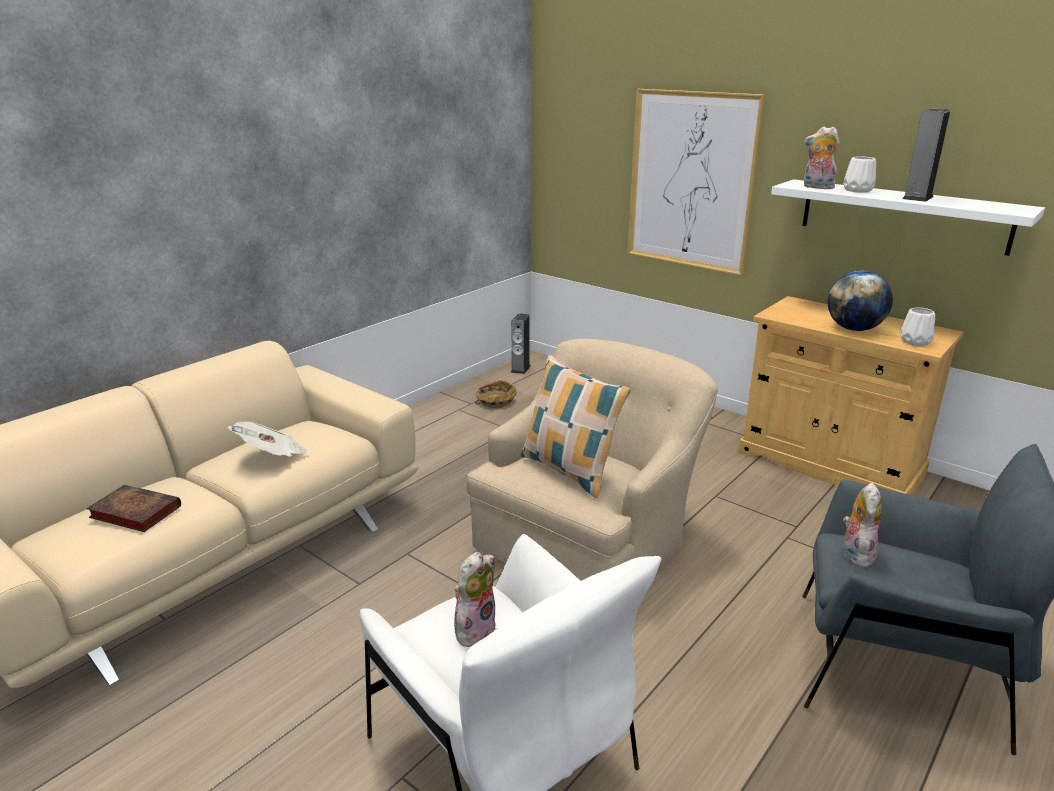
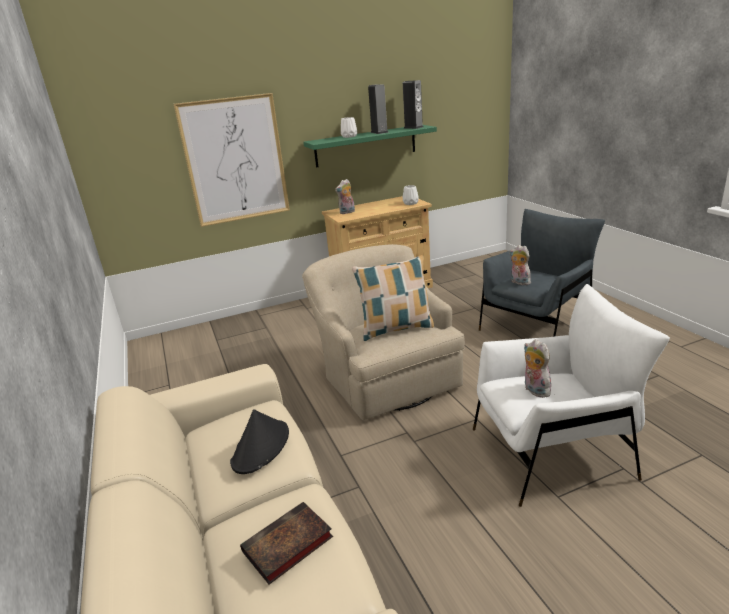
camera: 60 degrees left, 0 degrees up
newspaper [227,421,311,457] -> black hat [230,409,289,474]
basket [475,380,517,408] -> none
speaker [510,313,530,374] -> speaker moved to [403,80,424,129]
white shelf [771,179,1045,256] -> green shelf [303,125,437,168]
plush toy [804,126,840,189] -> plush toy moved to [335,179,355,214]
globe [827,271,893,331] -> none

